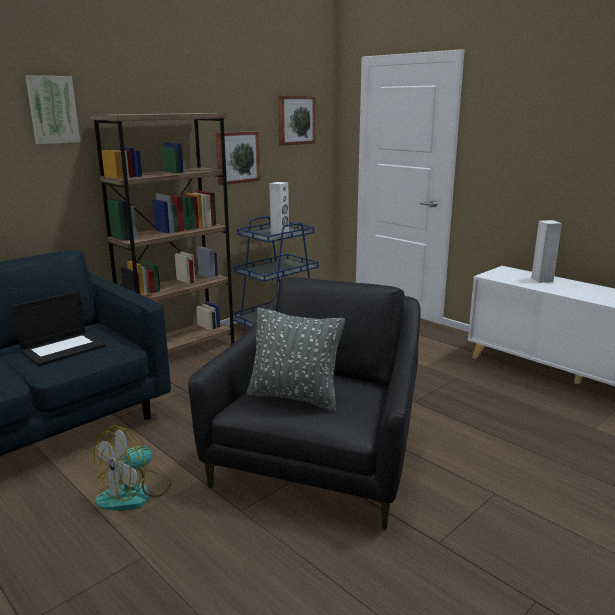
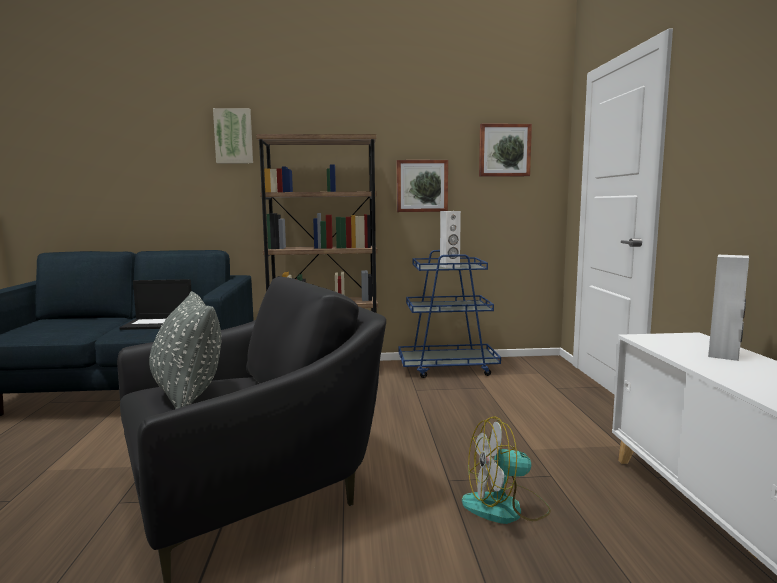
camera: 40 degrees right, 10 degrees down
fan [94,425,171,511] -> fan moved to [462,416,551,524]

